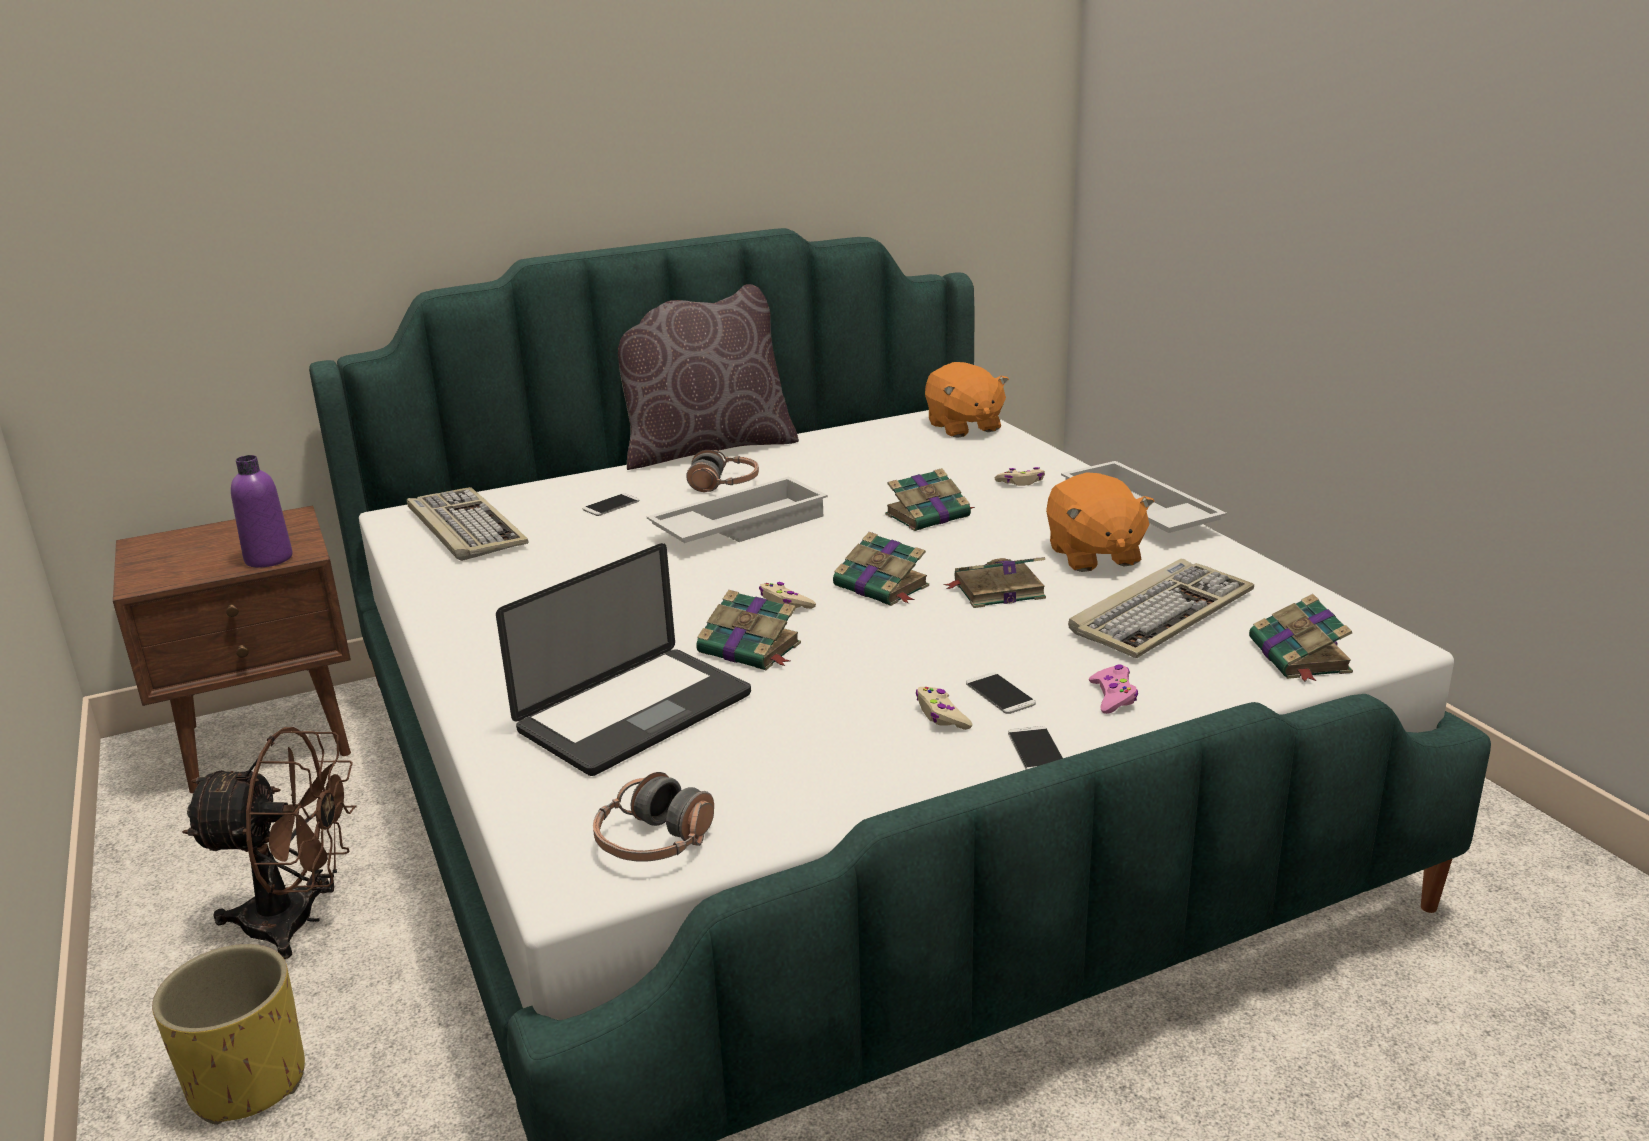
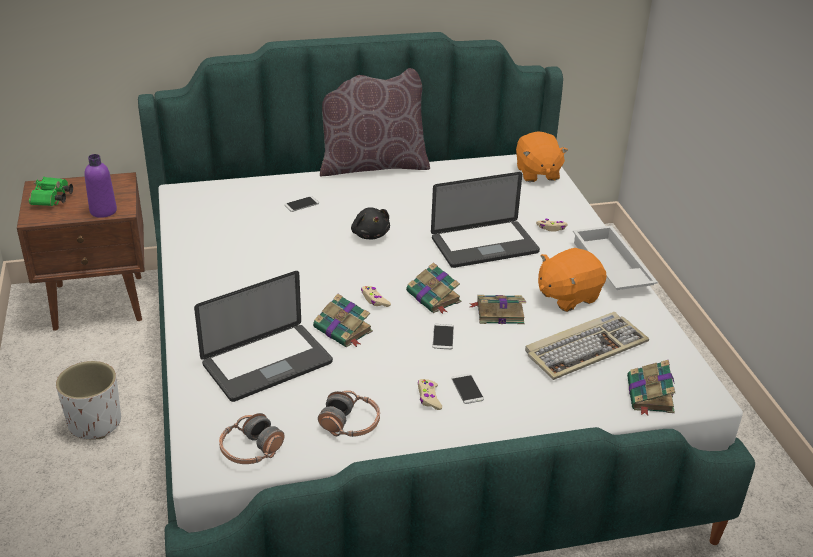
camera: 10 degrees right, 10 degrees up
yellow planter [152,944,305,1125] -> none
brown fan [182,727,357,959] -> white planter [56,361,121,439]
keyboard [407,487,529,561] -> none
white tray [647,476,828,543] -> black plush toy [351,207,390,239]
headphones [686,450,759,492] -> headphones moved to [318,390,380,437]
book [885,468,975,531] -> laptop [431,172,540,268]
phone [1008,726,1063,770] -> phone moved to [432,324,454,349]
orange plush toy [1046,472,1155,572] -> orange plush toy turned 60 degrees clockwise [538,248,607,312]
pink game controller [1089,664,1138,714] -> none
none -> green binoculars [29,177,73,206]

